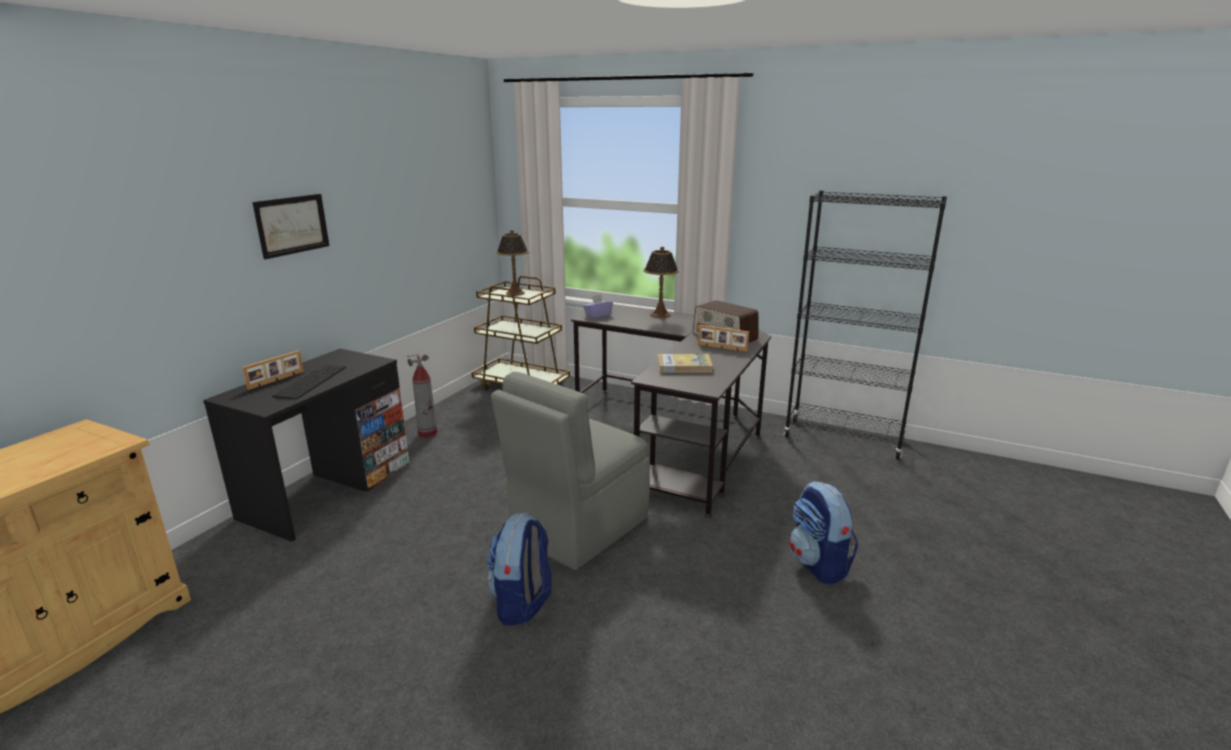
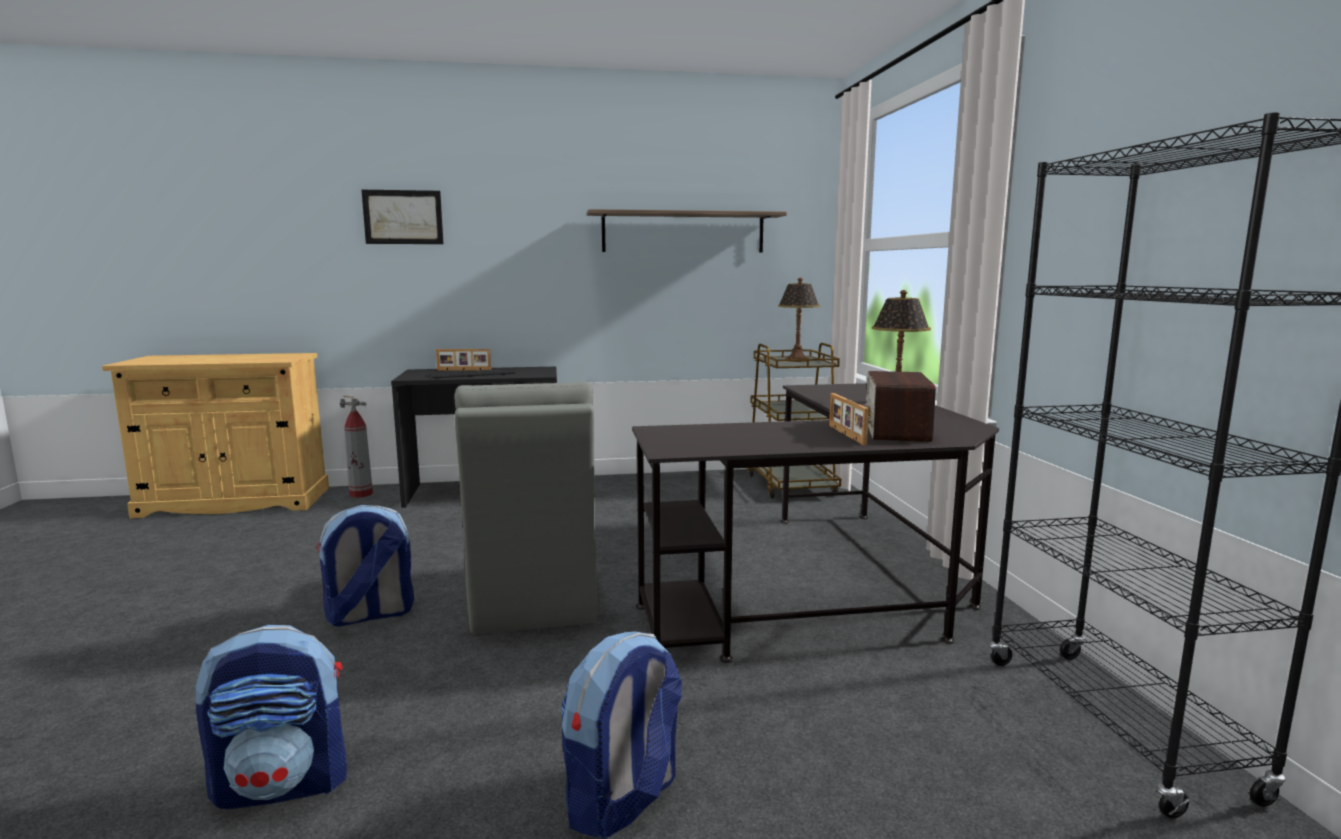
camera: 55 degrees right, 10 degrees down
picture [252,194,329,259] -> picture moved to [361,190,444,244]
fire extinguisher [407,354,437,438] -> fire extinguisher moved to [340,395,373,498]
grey chair [491,372,650,570] -> grey chair turned 105 degrees counterclockwise [454,382,597,634]
purple tissue box [583,294,613,318] -> none
book [658,354,713,373] -> none
none -> backpack [196,624,347,809]
none -> shelf [587,209,787,253]

